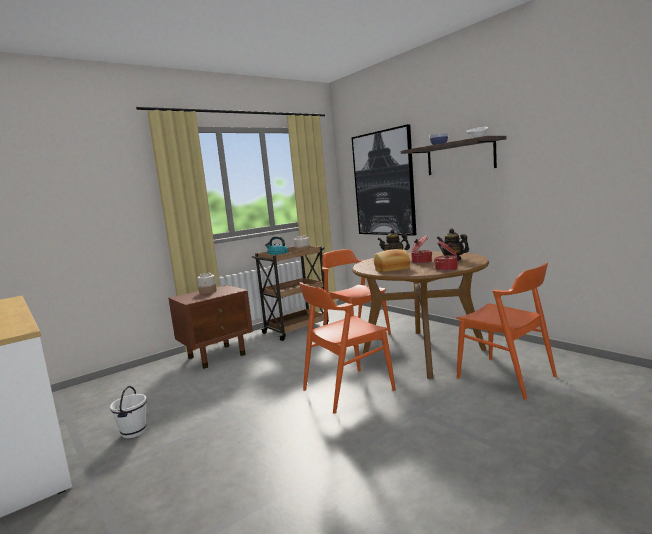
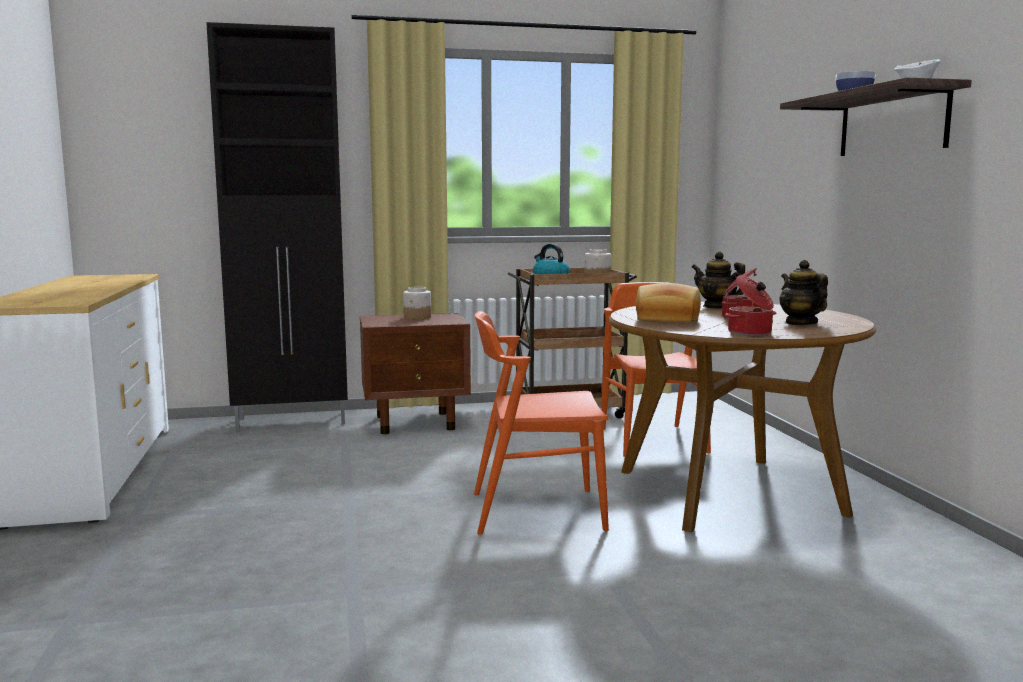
camera: 25 degrees right, 0 degrees up
white bucket [110,386,147,438] -> none
picture [352,124,416,236] -> none
orange chair [457,263,557,400] -> none
none -> black cabinet [206,22,348,430]

